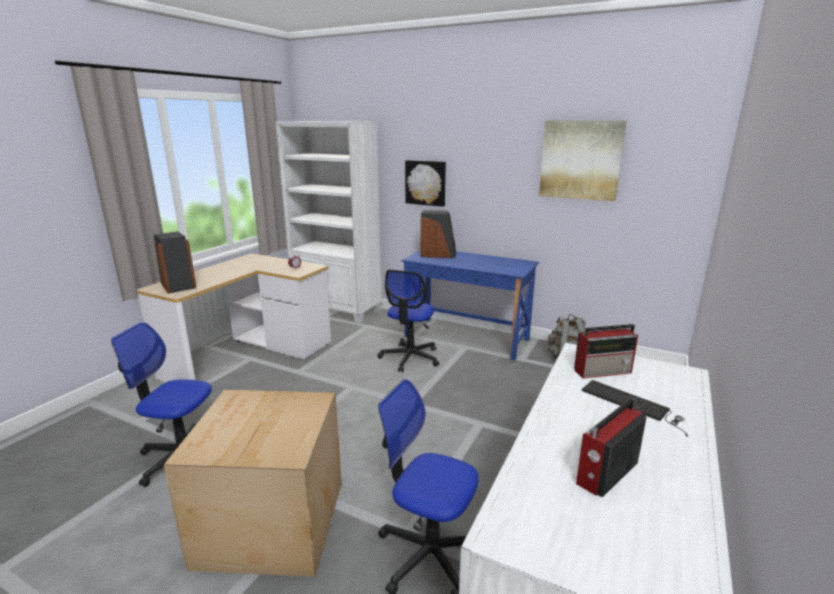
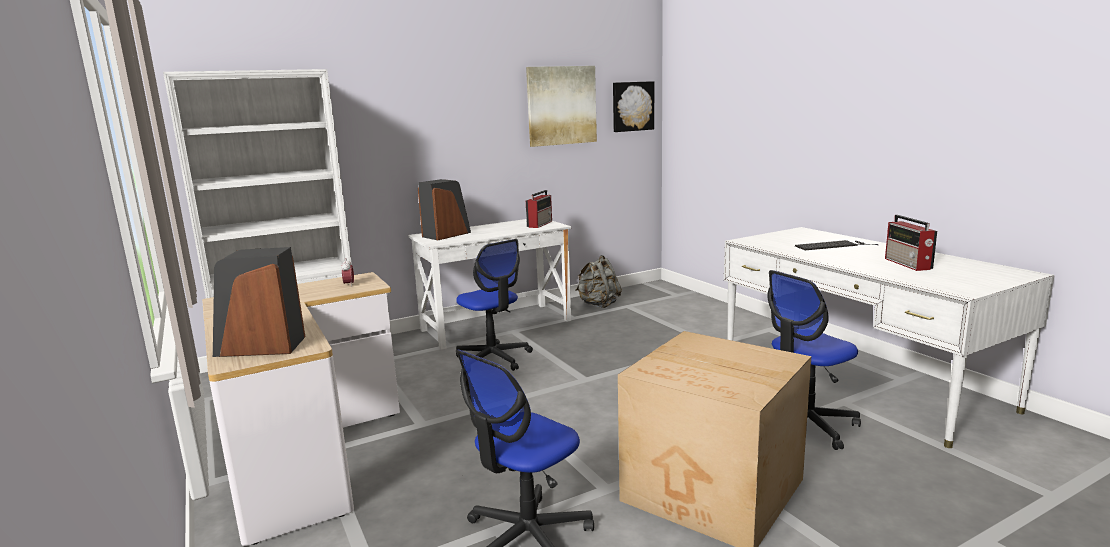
camera: 55 degrees left, 5 degrees down
blue desk [402,250,539,360] -> white desk [408,219,571,350]
picture [405,160,446,207] -> picture moved to [613,81,654,132]
radio [574,324,638,379] -> radio moved to [526,190,552,228]

